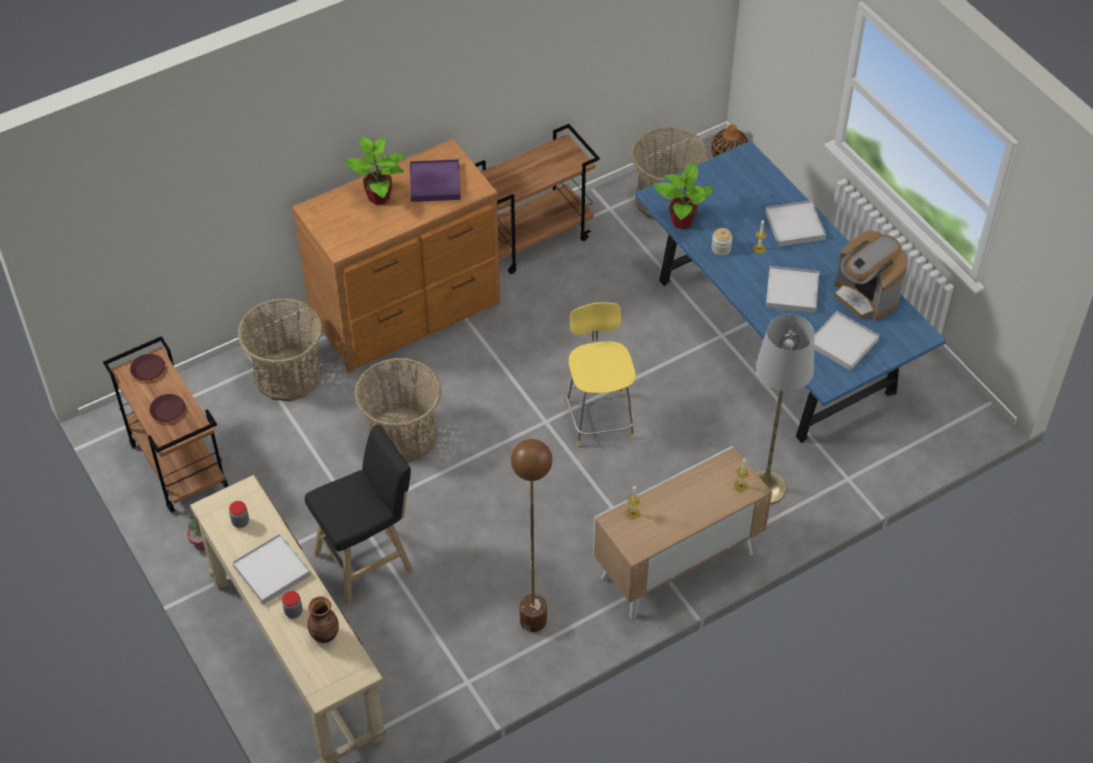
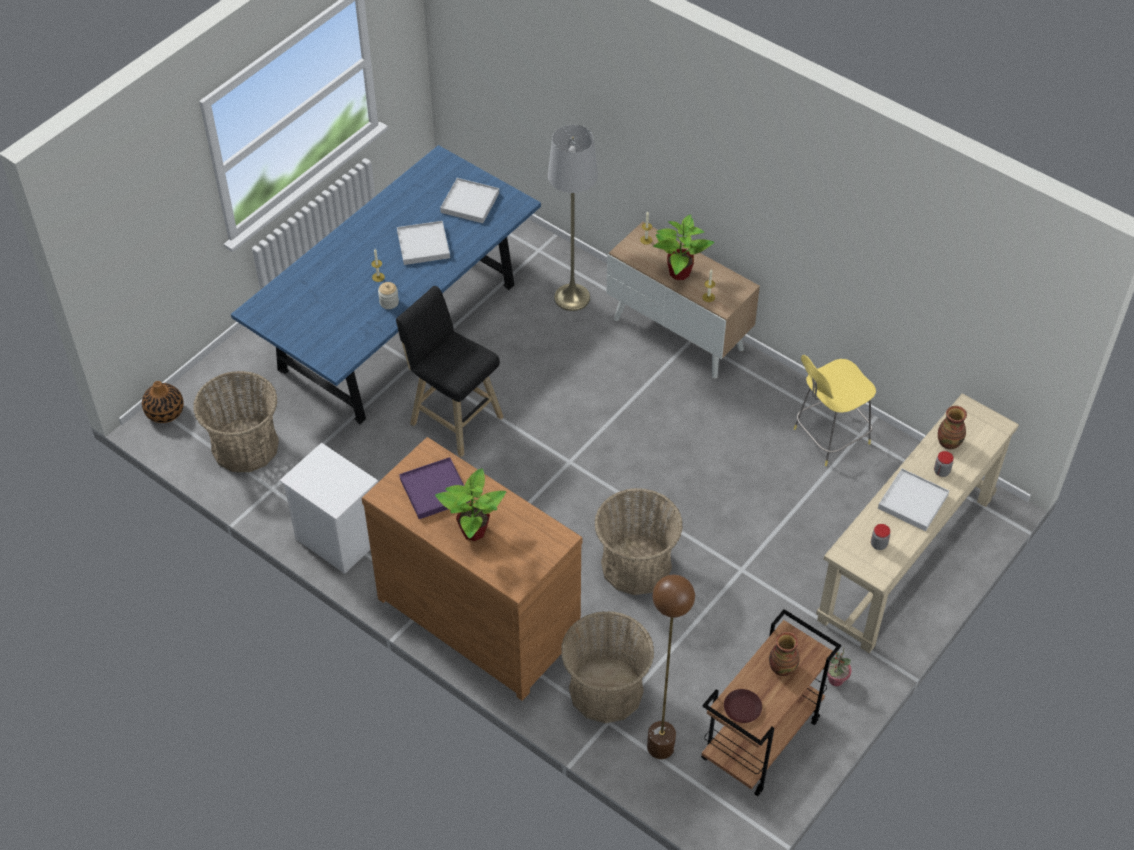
camera: 110 degrees left, 0 degrees up
brown plate [149,394,185,422] -> vase [769,632,800,676]
black stool [305,425,413,605] -> black stool moved to [396,286,504,457]
brown cart [474,124,600,274] -> white nightstand [280,443,378,574]
brown floor lamp [511,439,553,632] -> brown floor lamp moved to [647,575,695,759]
yellow stool [566,302,636,447] -> yellow stool moved to [794,355,876,466]
potted plant [653,162,714,229] -> potted plant moved to [653,215,714,280]
white tray [765,200,826,247] -> none
coffee machine [834,231,908,321] -> none

